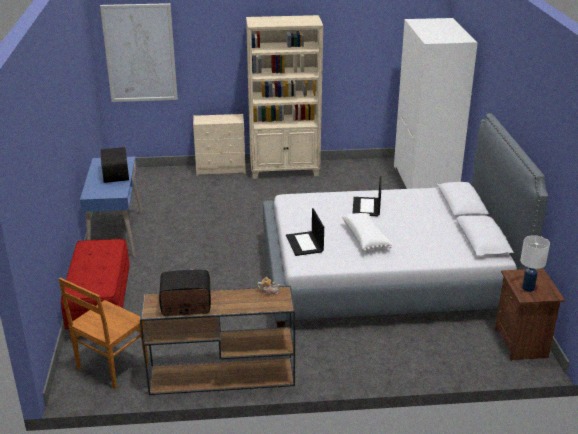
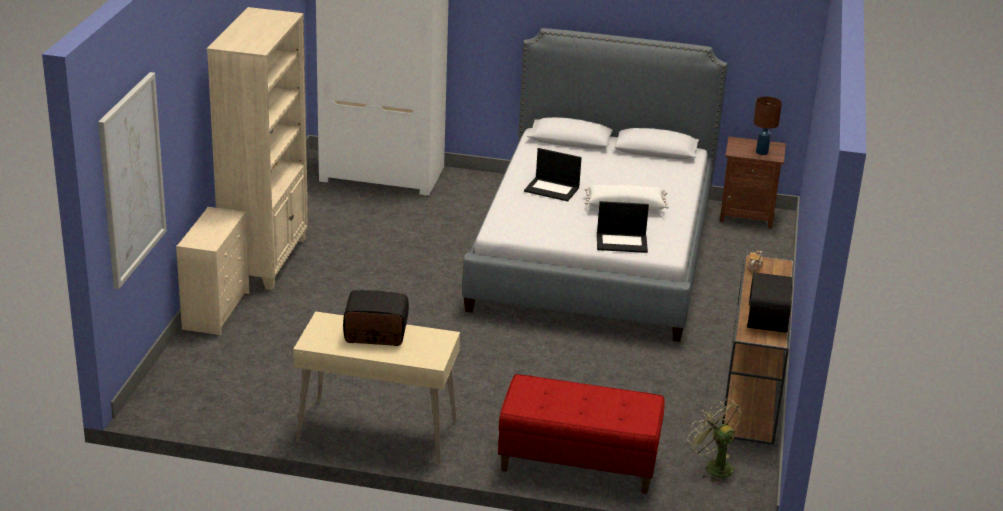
camera: 75 degrees left, 0 degrees up
brown chair [59,278,148,389] -> green fan [687,398,742,483]
blue desk [80,157,142,258] -> beige desk [293,311,460,464]
white table lamp [520,235,550,292] -> brown table lamp [754,96,782,155]

